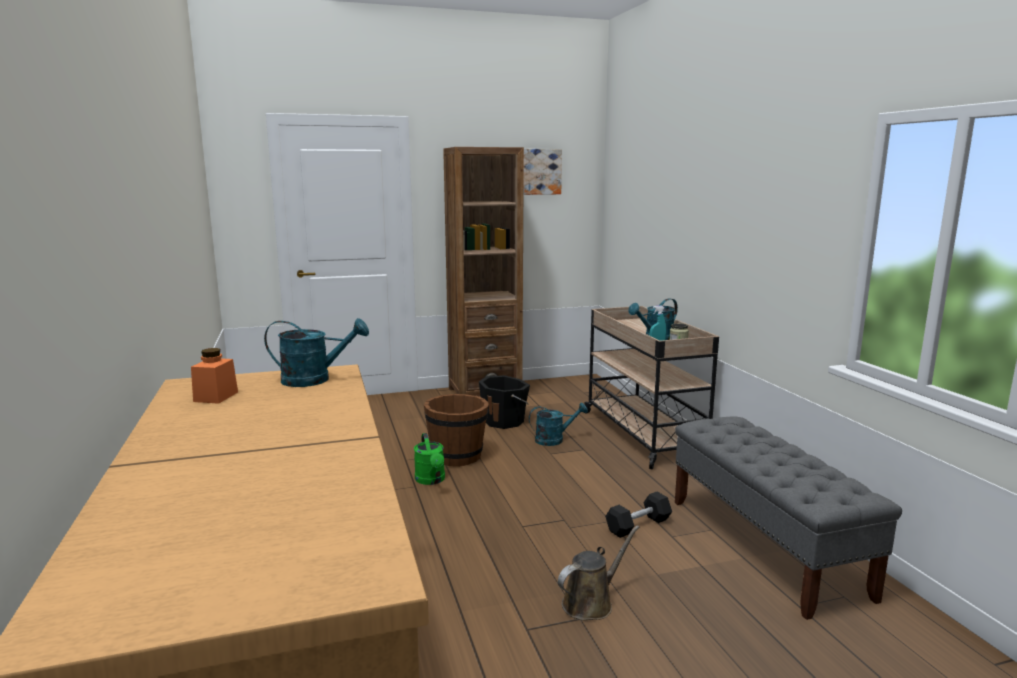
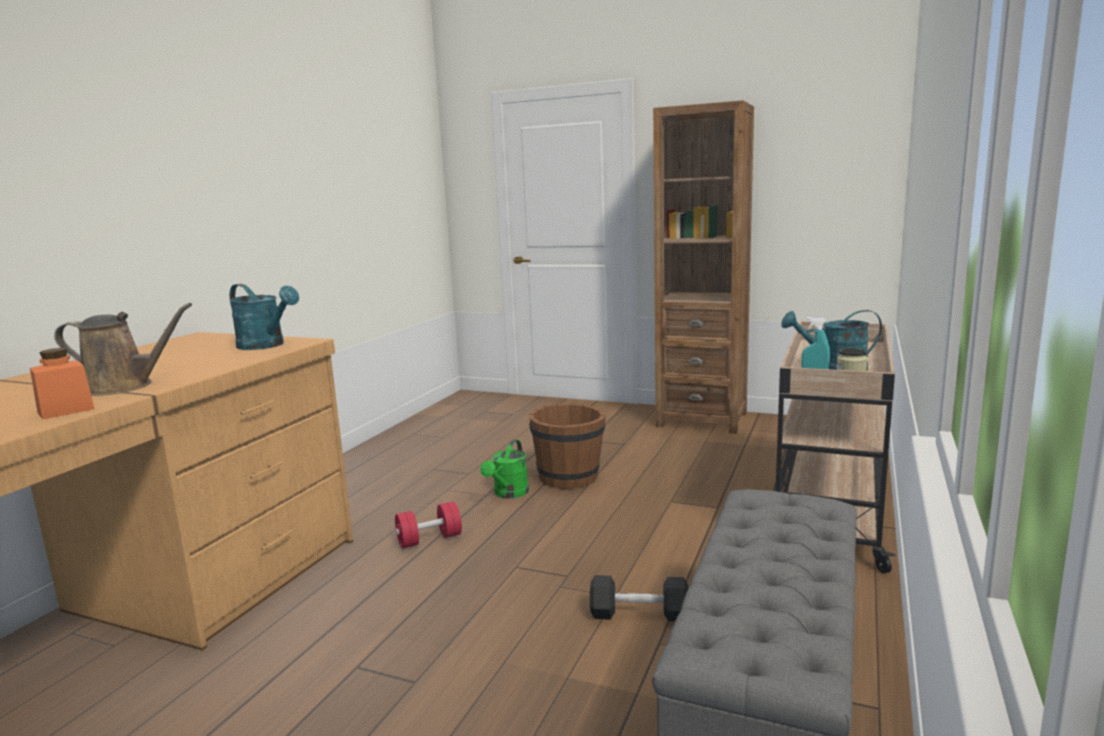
camera: 40 degrees right, 0 degrees up
orange jar [191,348,238,404] -> orange jar moved to [30,348,95,420]
black bucket [479,375,530,429] -> none
picture [523,149,562,195] -> none
turquoise watering can [529,403,588,446] -> none
brown watering can [558,525,640,621] -> brown watering can moved to [54,303,192,396]
none -> red dumbbell [395,501,462,549]

